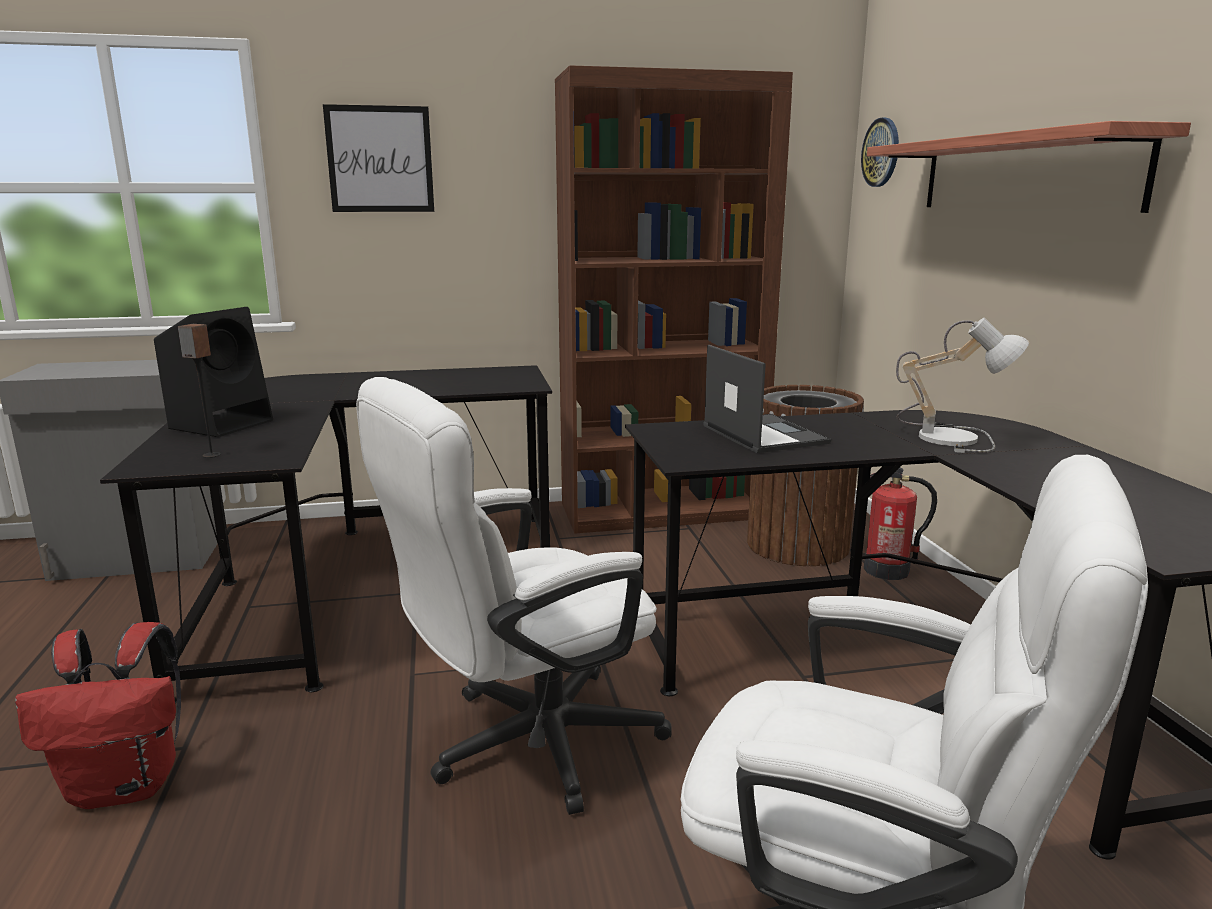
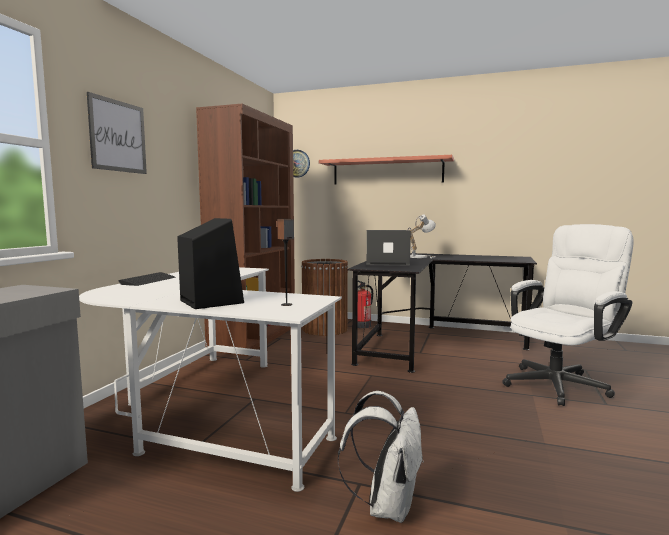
camera: 60 degrees left, 10 degrees down
red backpack [15,622,181,809] -> white backpack [338,391,424,523]
black desk [100,365,552,703] -> white desk [79,267,342,492]
white office chair [356,377,671,815] -> none
none -> keyboard [119,272,175,286]

